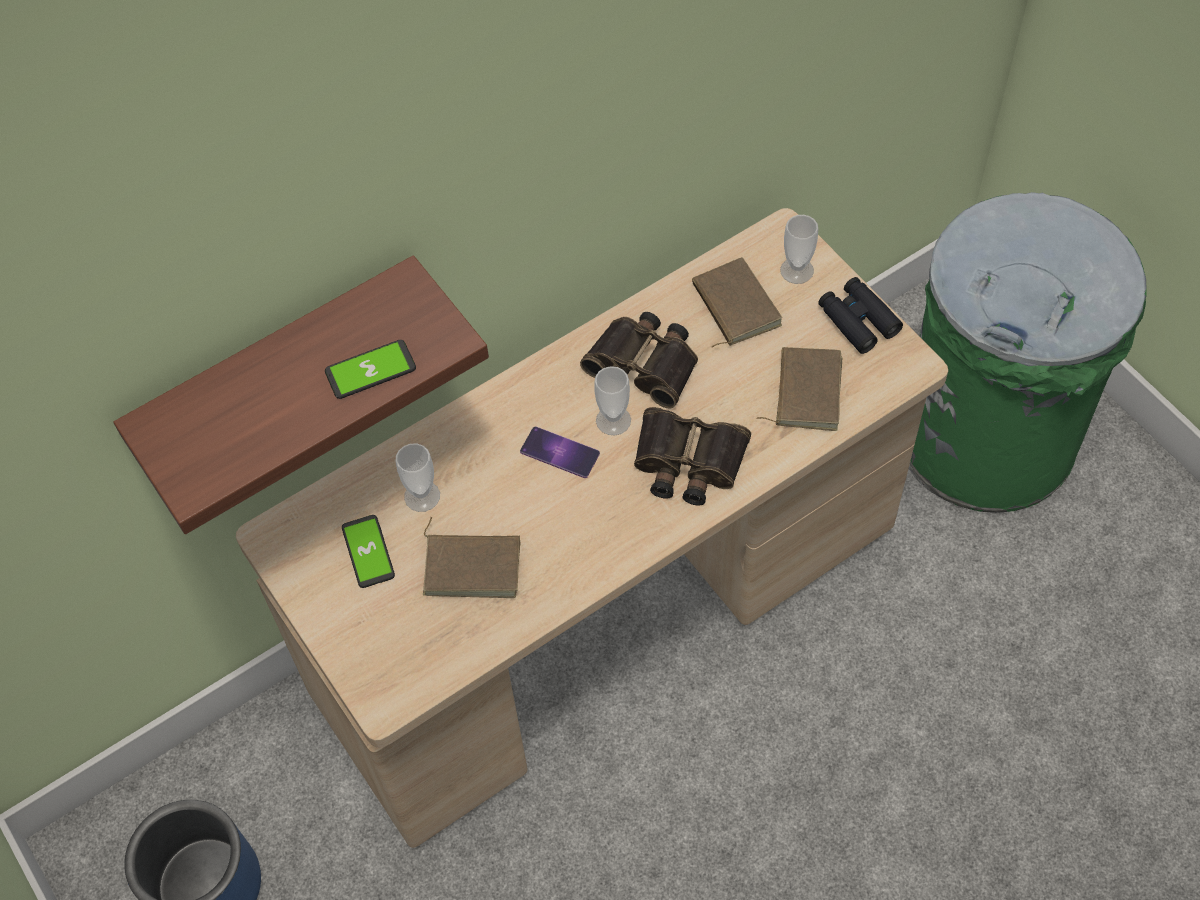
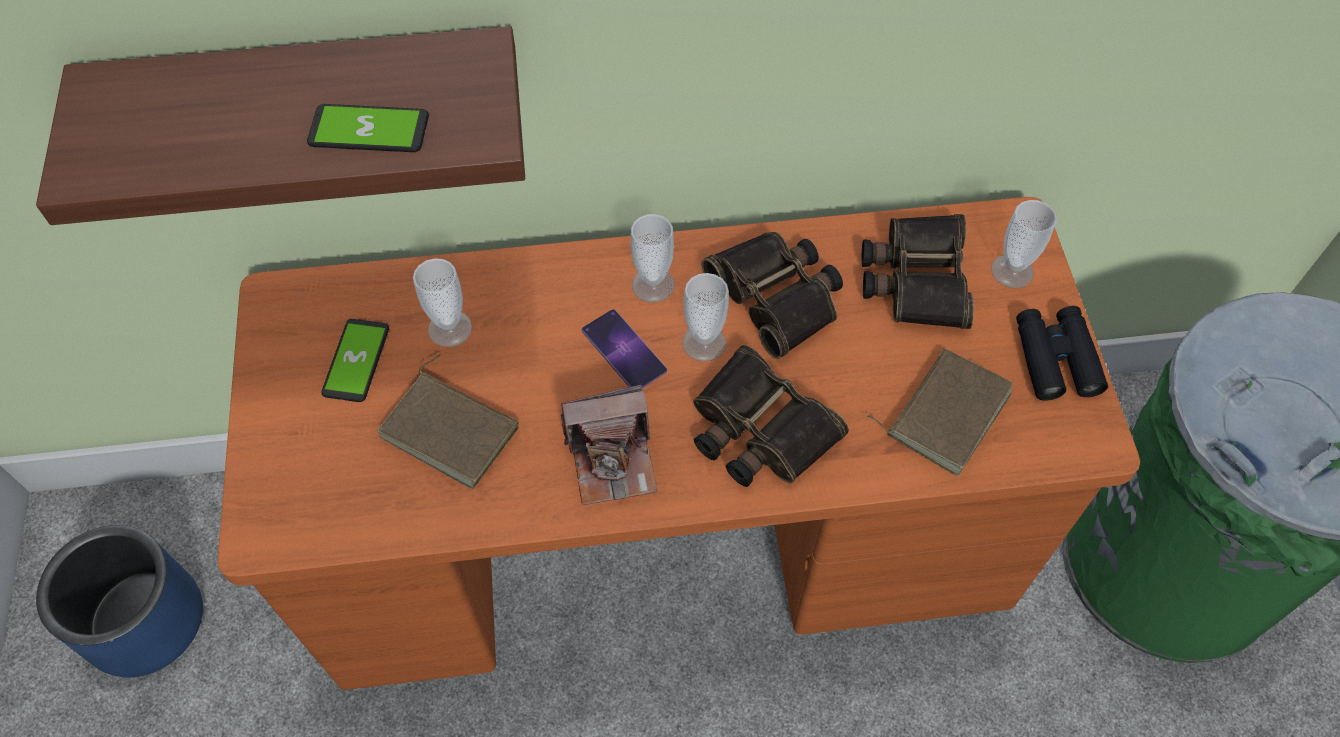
camera: 25 degrees right, 0 degrees up
beige desk [236,208,948,848] -> orange desk [218,197,1140,690]
brown book [692,257,782,348] -> binoculars [862,214,974,329]
none -> camera [561,385,658,505]
none -> cup [631,214,674,303]

